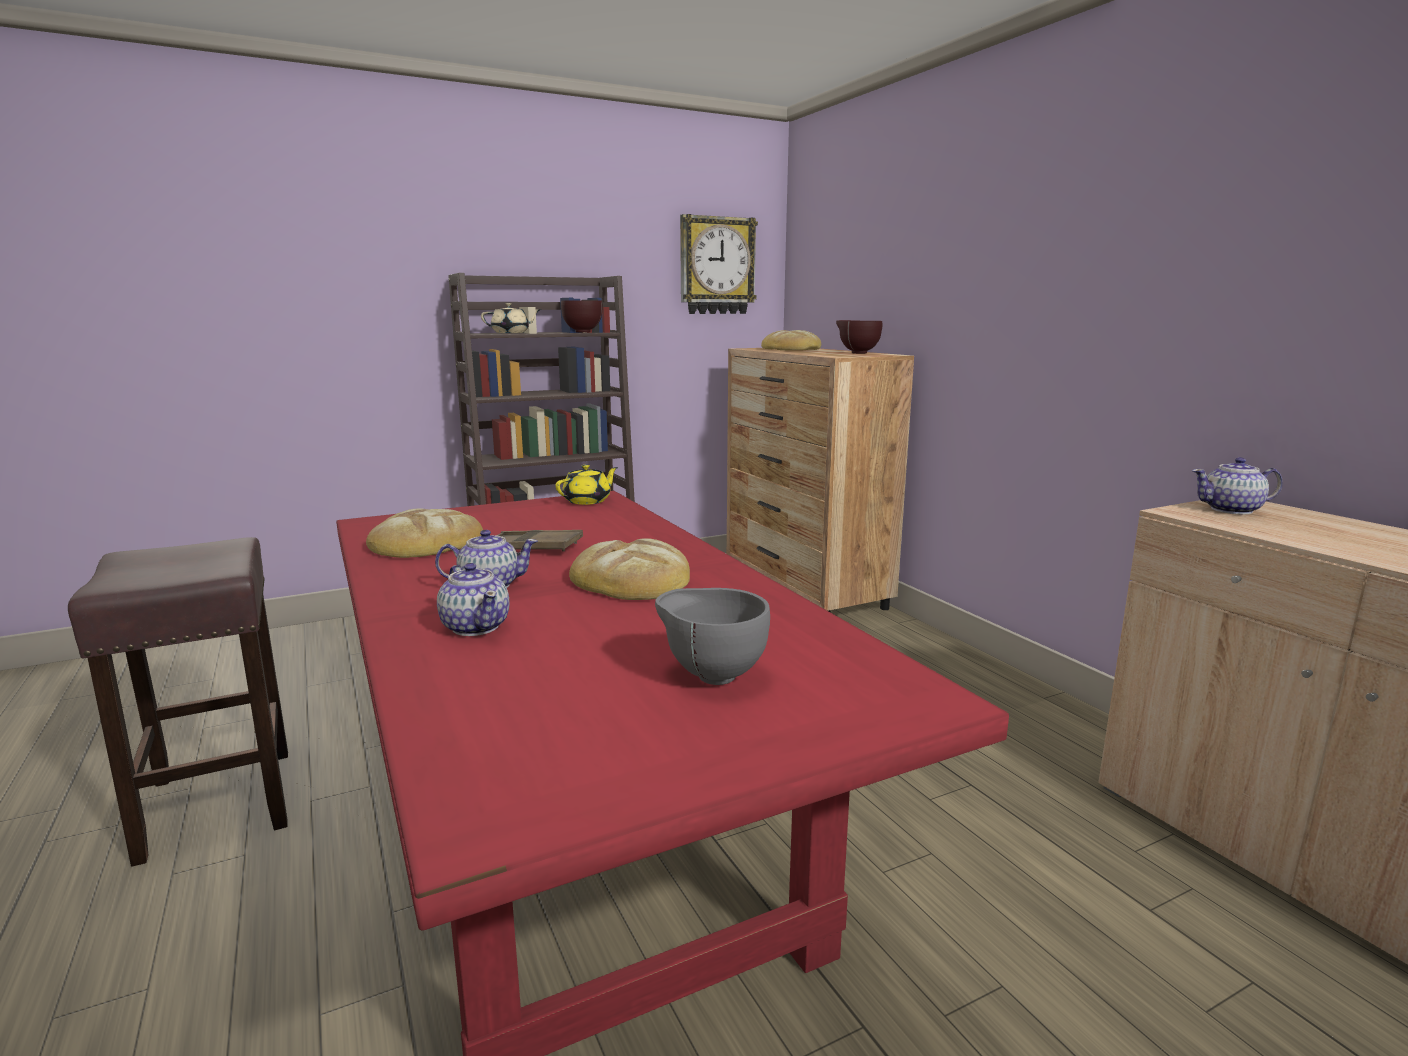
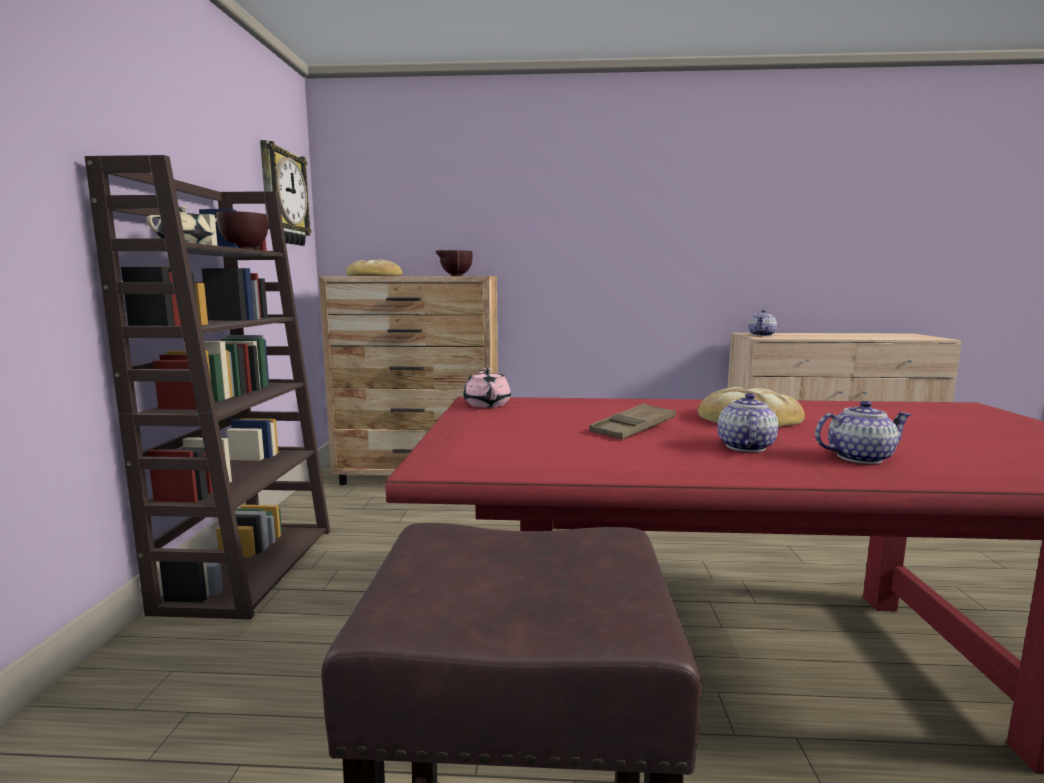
camera: 60 degrees left, 5 degrees down
bread [366,509,483,558] -> none
yellow teapot [555,465,618,505] -> pink teapot [464,368,511,407]
grey bowl [655,588,770,685] -> none

